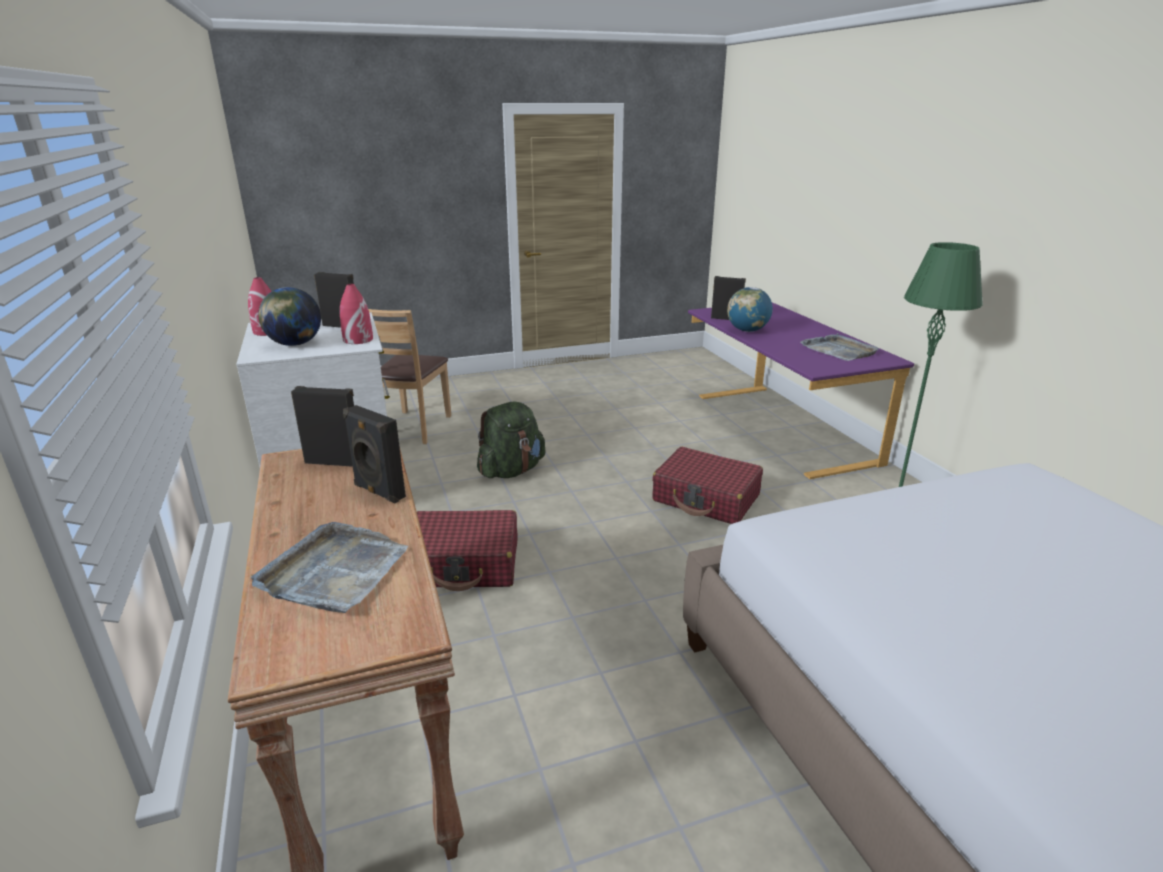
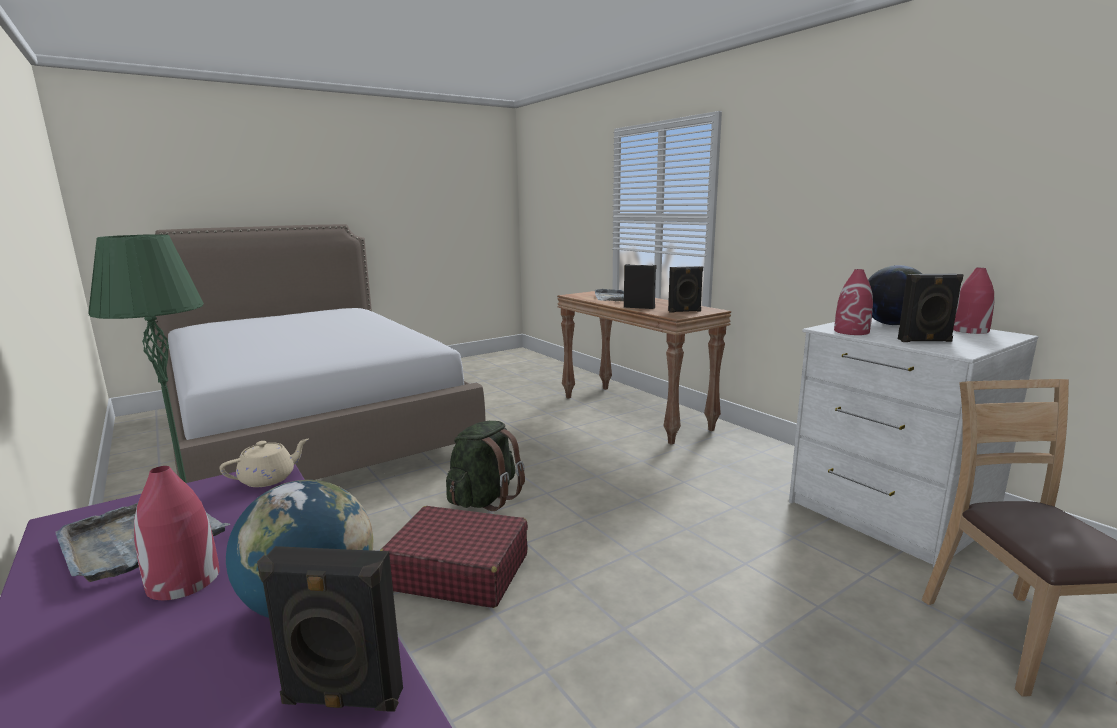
camera: 165 degrees right, 10 degrees down
red suitcase [417,510,517,591] -> none
green backpack [477,401,545,478] -> green backpack moved to [446,421,525,511]
none -> red vase [134,466,219,600]
none -> beige teapot [220,439,309,487]

